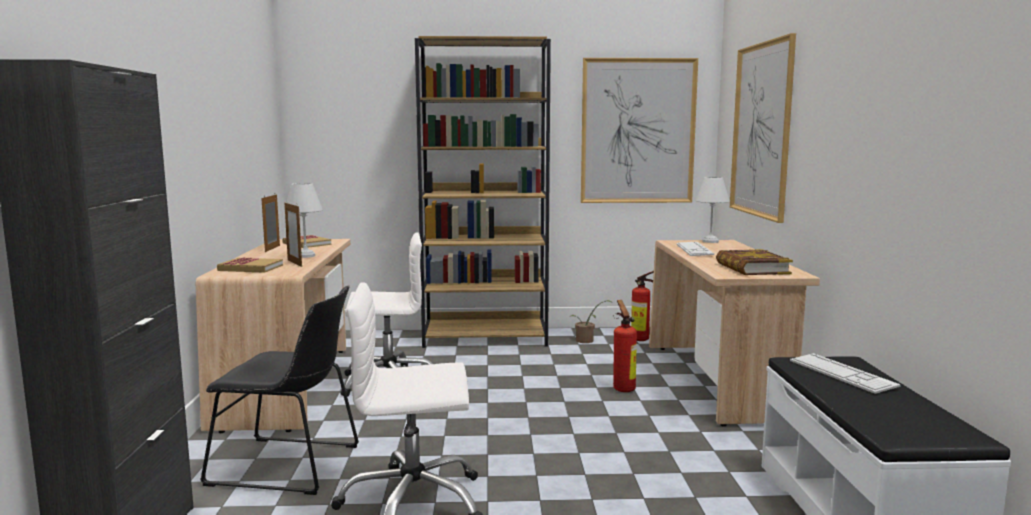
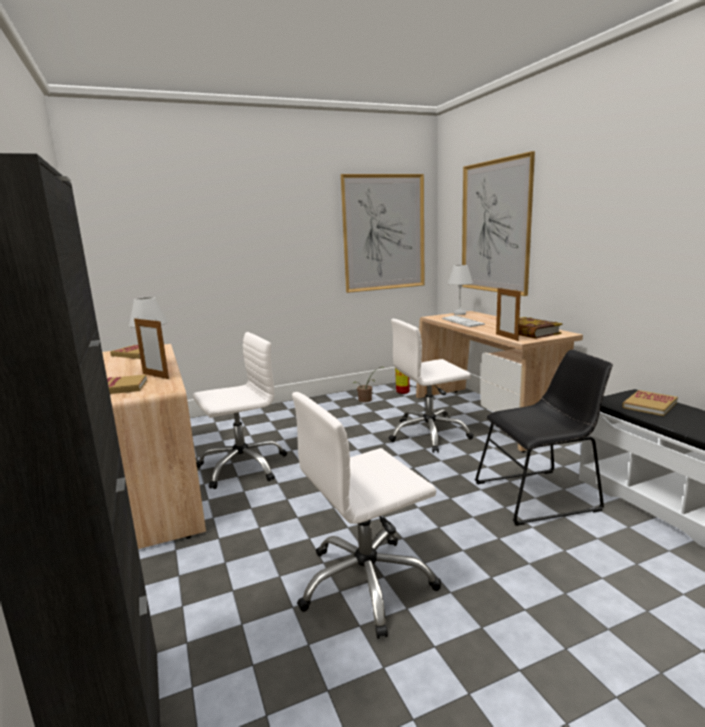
camera: 20 degrees left, 5 degrees up
black chair [200,285,359,495] -> black chair moved to [475,349,613,526]
picture frame [261,194,280,252] -> picture frame moved to [496,288,521,341]
brown bookcase [415,36,551,348] -> none
fire extinguisher [613,300,637,392] -> white office chair [389,319,474,453]
keyboard [790,353,901,394] -> book [622,390,678,416]

